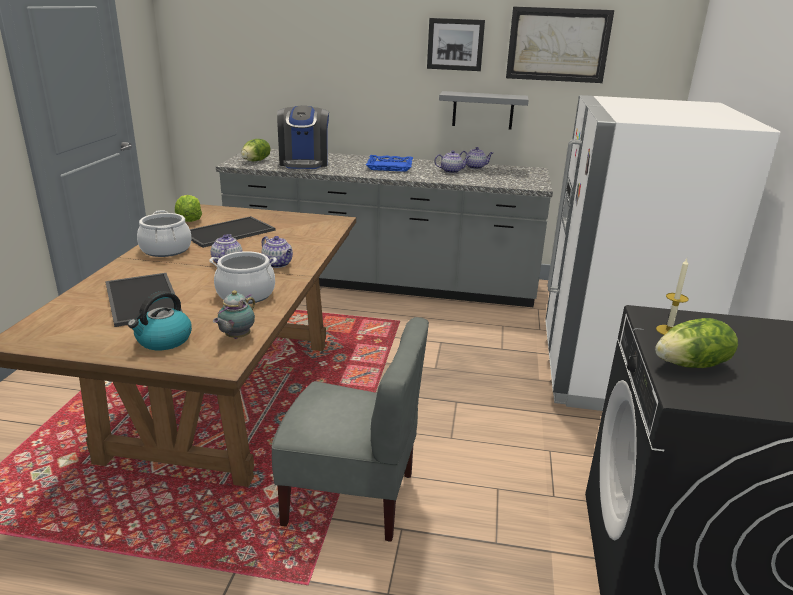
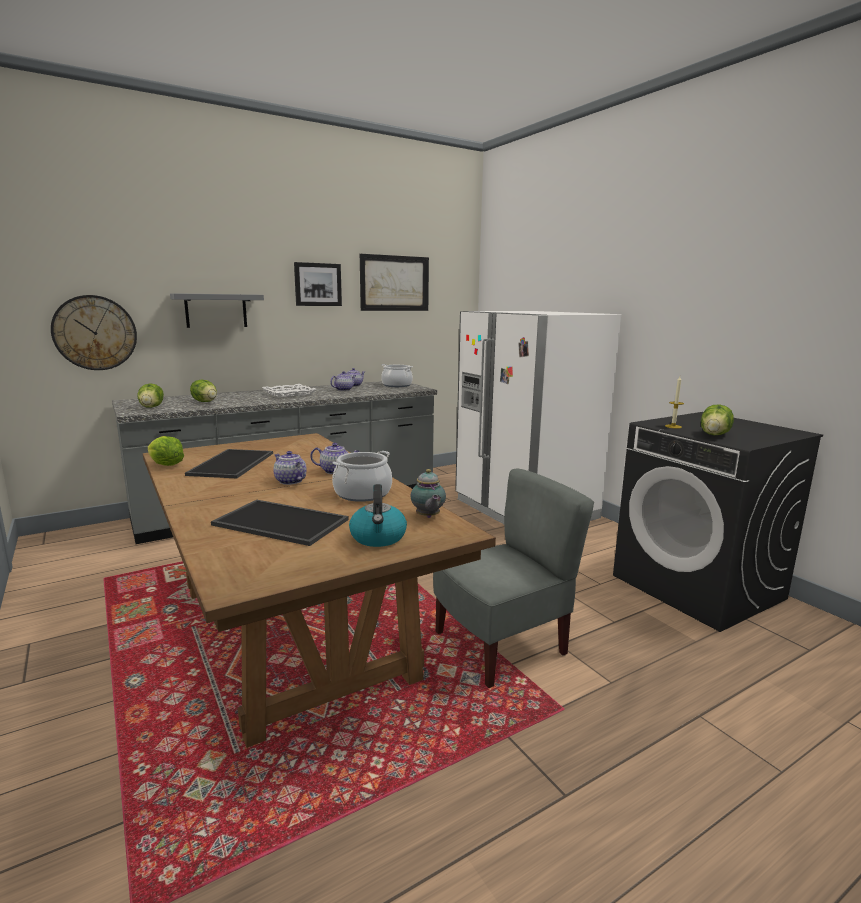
camera: 40 degrees left, 10 degrees down
cooking pot [137,210,191,257] -> cooking pot moved to [381,364,413,387]
coffee machine [277,105,329,169] -> lettuce [190,380,217,402]
blue tray [366,155,413,172] -> white tray [262,384,317,398]
grey shelf [439,91,529,129] -> grey shelf moved to [170,293,264,328]
none -> wall clock [51,295,137,370]

